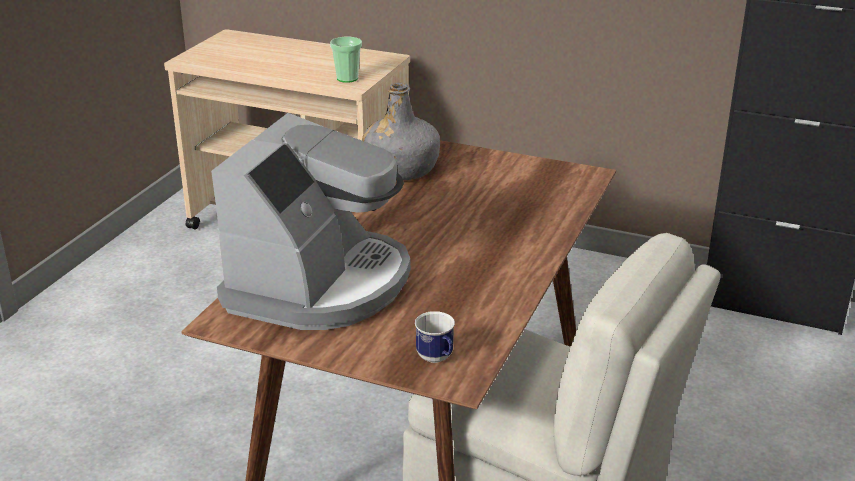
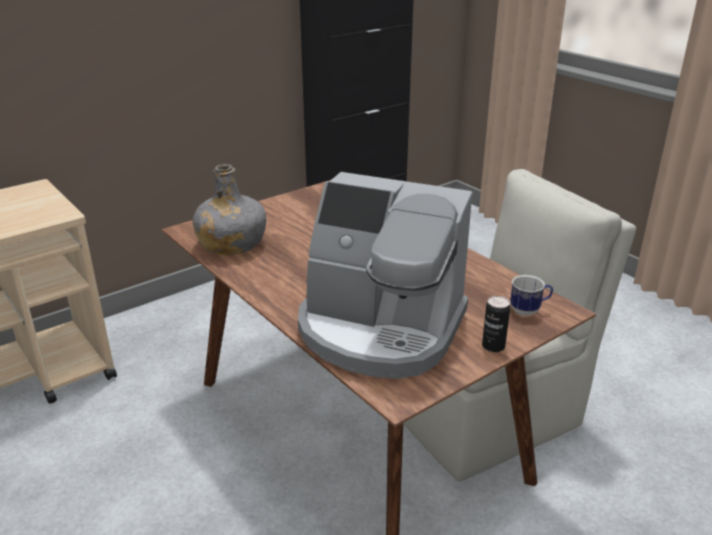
camera: 60 degrees left, 0 degrees up
coffee machine [211,113,410,330] -> coffee machine turned 150 degrees clockwise [298,172,472,379]
cup [330,37,362,83] -> none
none -> can [482,296,510,352]

